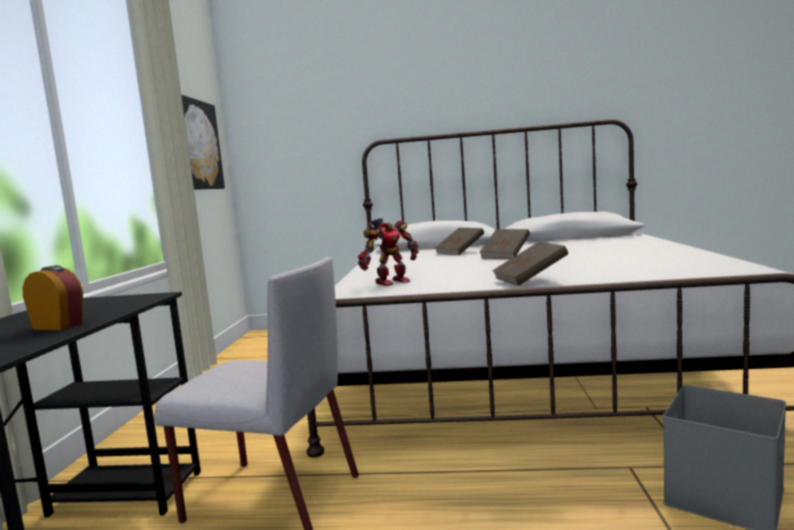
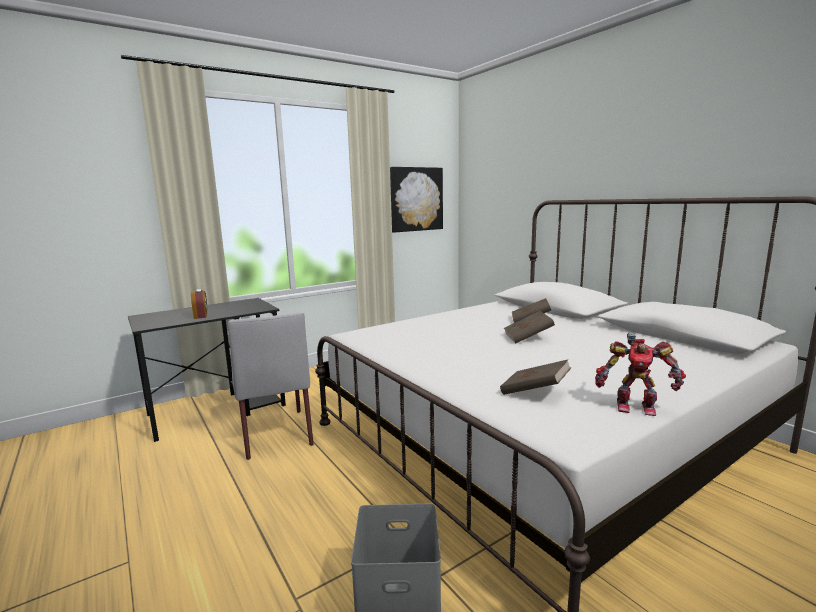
camera: 50 degrees right, 5 degrees up
toy robot [358,218,418,286] -> toy robot moved to [595,332,686,416]
brown book [492,242,568,286] -> brown book moved to [500,359,571,395]

